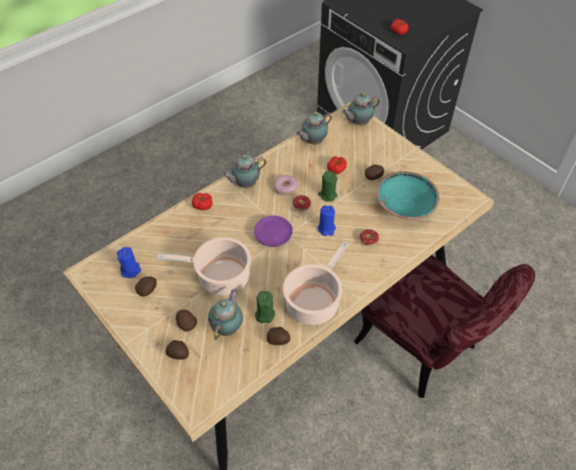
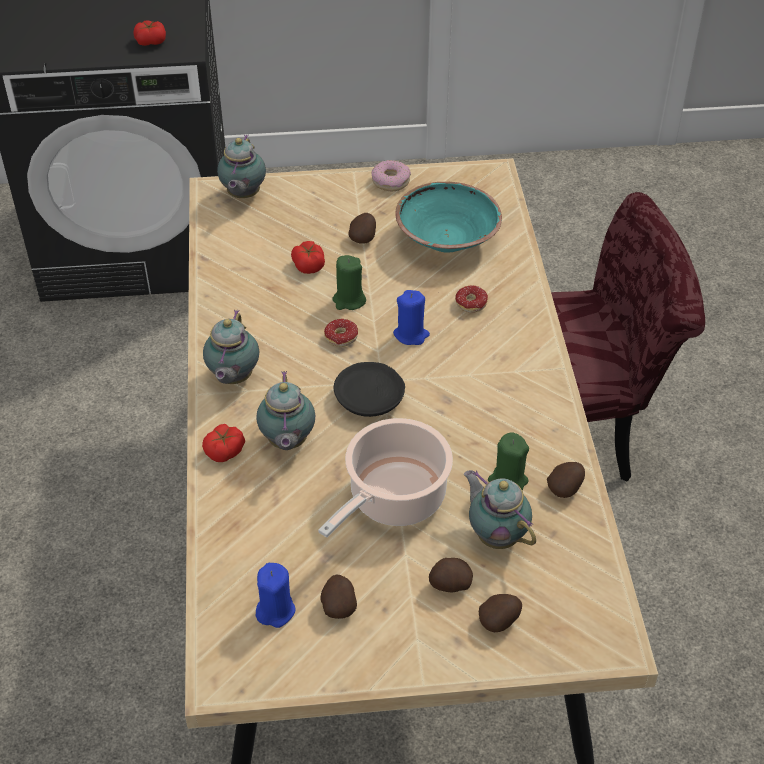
camera: 55 degrees left, 5 degrees down
purple plate [254,216,293,247] -> black plate [334,362,405,417]
donut [273,175,298,196] -> donut moved to [371,160,411,191]
cooking pot [283,241,349,325] -> none
teapot [296,112,332,145] -> teapot moved to [256,371,316,450]

